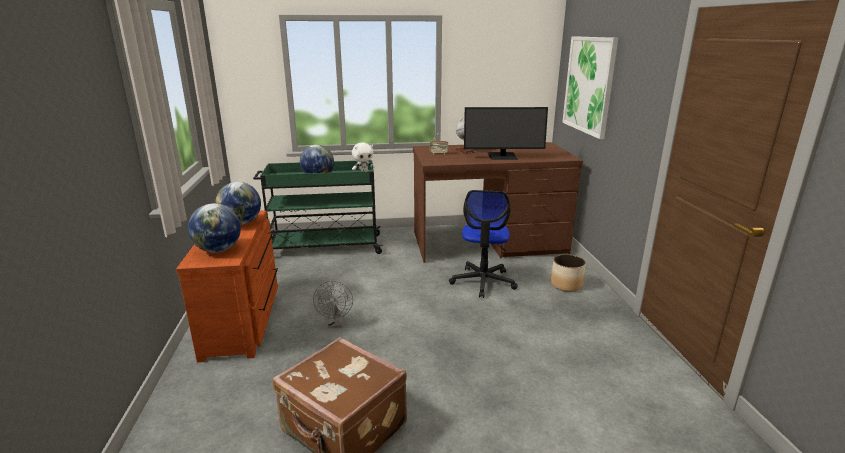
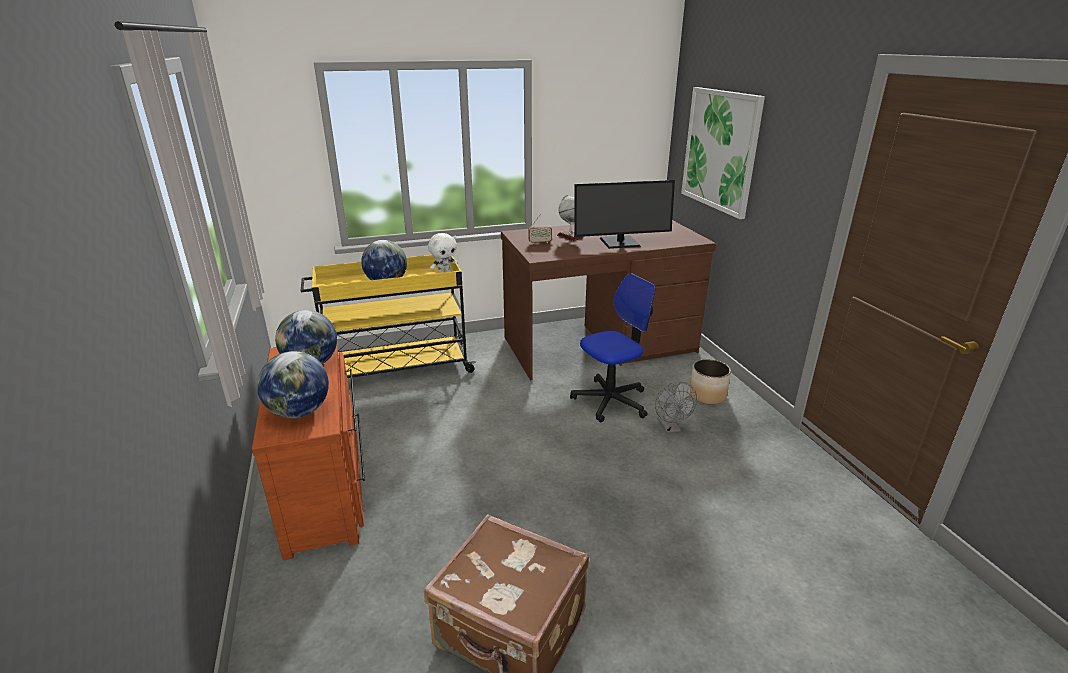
camera: 10 degrees left, 5 degrees up
green cart [253,160,383,254] -> yellow cart [301,255,476,378]
grey fan [313,281,353,328] -> grey fan moved to [655,381,697,433]
office chair [449,190,518,298] -> office chair turned 120 degrees counterclockwise [570,273,656,422]

